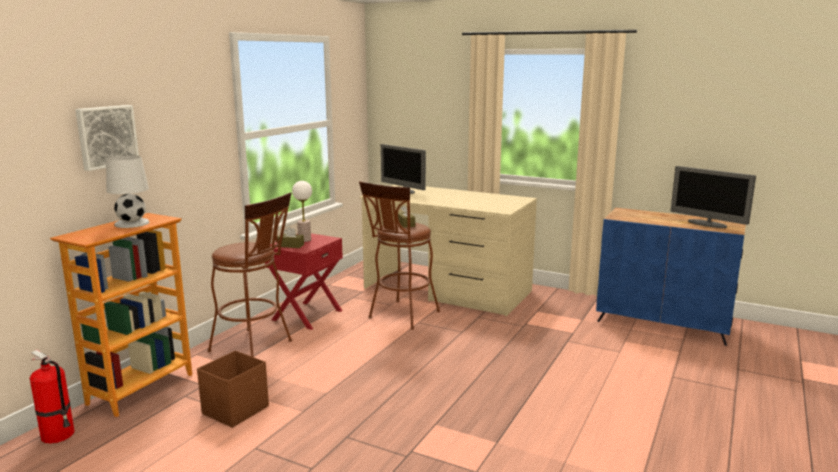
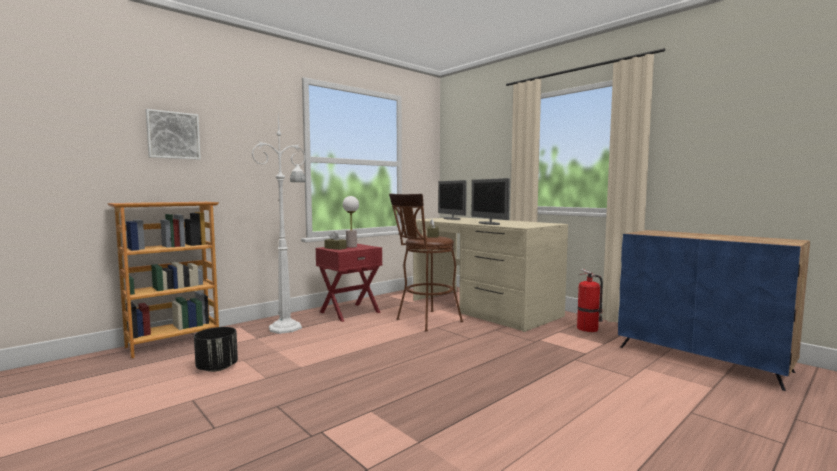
camera: 20 degrees right, 10 degrees down
fire extinguisher [30,350,74,444] -> fire extinguisher moved to [577,269,603,332]
white table lamp [106,155,150,228] -> none
brown storage box [197,351,269,428] -> black planter [194,327,238,372]
brown stool [207,192,292,357] -> white floor lamp [251,114,306,334]
monitor [671,166,756,228] -> monitor moved to [471,178,510,225]

